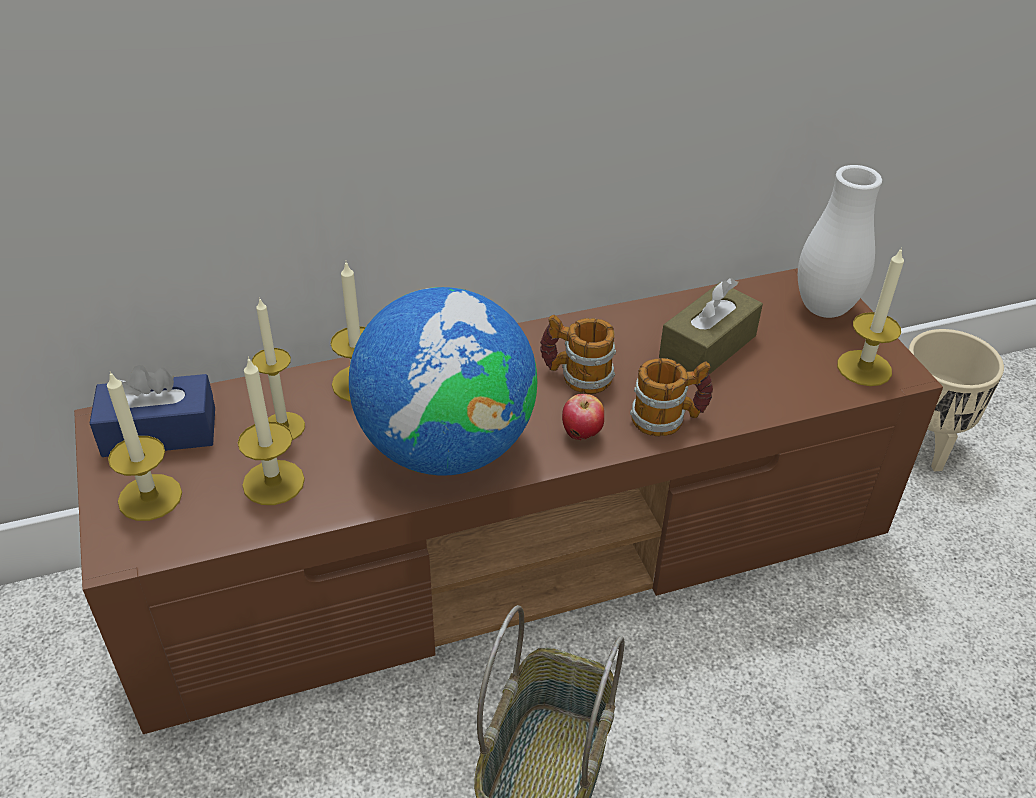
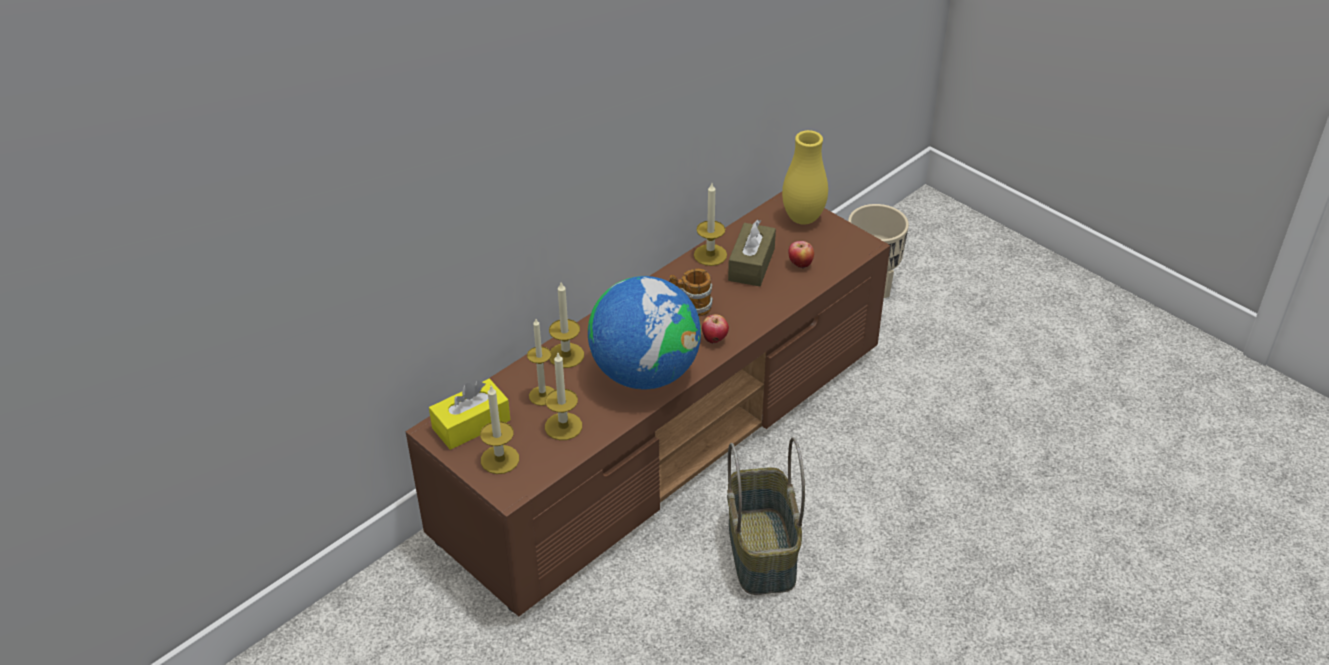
camera: 25 degrees left, 0 degrees up
blue tissue box [89,365,215,457] -> yellow tissue box [429,379,511,450]
mug [630,358,713,436] -> none
white vase [798,165,882,318] -> yellow vase [782,130,828,225]
candle [837,247,904,386] -> candle moved to [694,183,727,266]
none -> apple [788,241,814,268]

